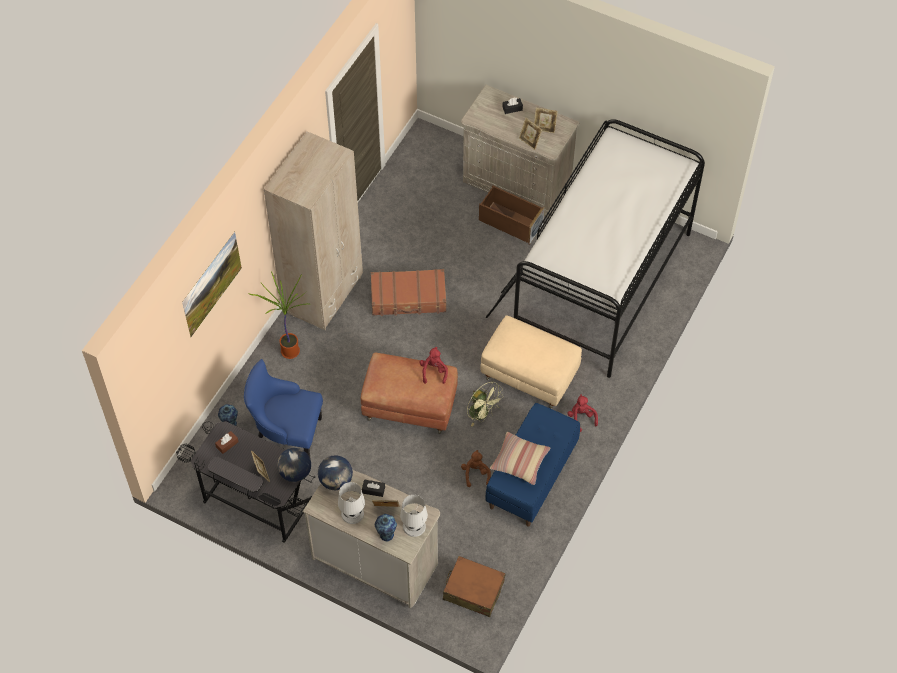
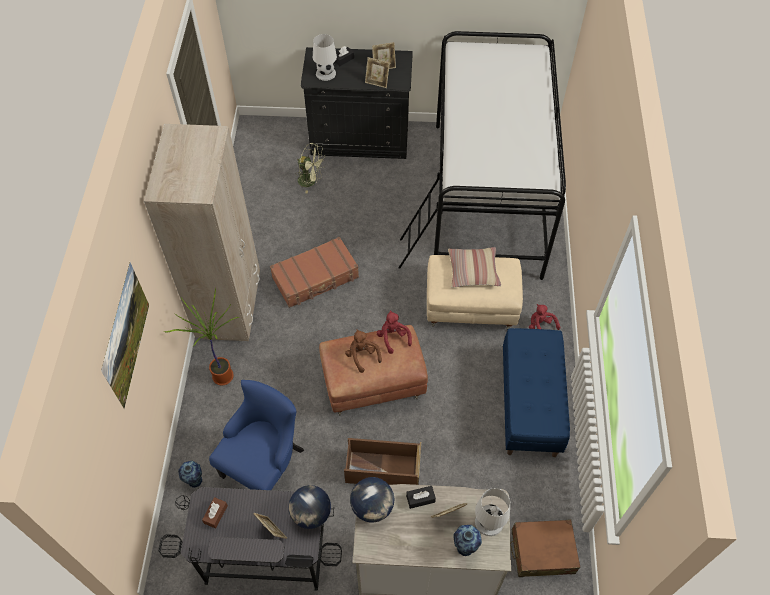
camera: 25 degrees left, 0 degrees up
blue chair [244,359,323,460] -> blue chair turned 135 degrees clockwise [209,380,304,490]
white table lamp [338,482,365,524] -> white table lamp moved to [313,34,337,81]
beige dresser [461,85,580,218] -> black dresser [301,47,413,159]
brown plush toy [461,450,491,487] -> brown plush toy moved to [345,329,382,373]
green fan [467,381,504,427] -> green fan moved to [296,143,326,194]
brown storage box [479,186,545,245] -> brown storage box moved to [344,438,421,485]
pillow [490,432,551,485] -> pillow moved to [448,247,501,288]

